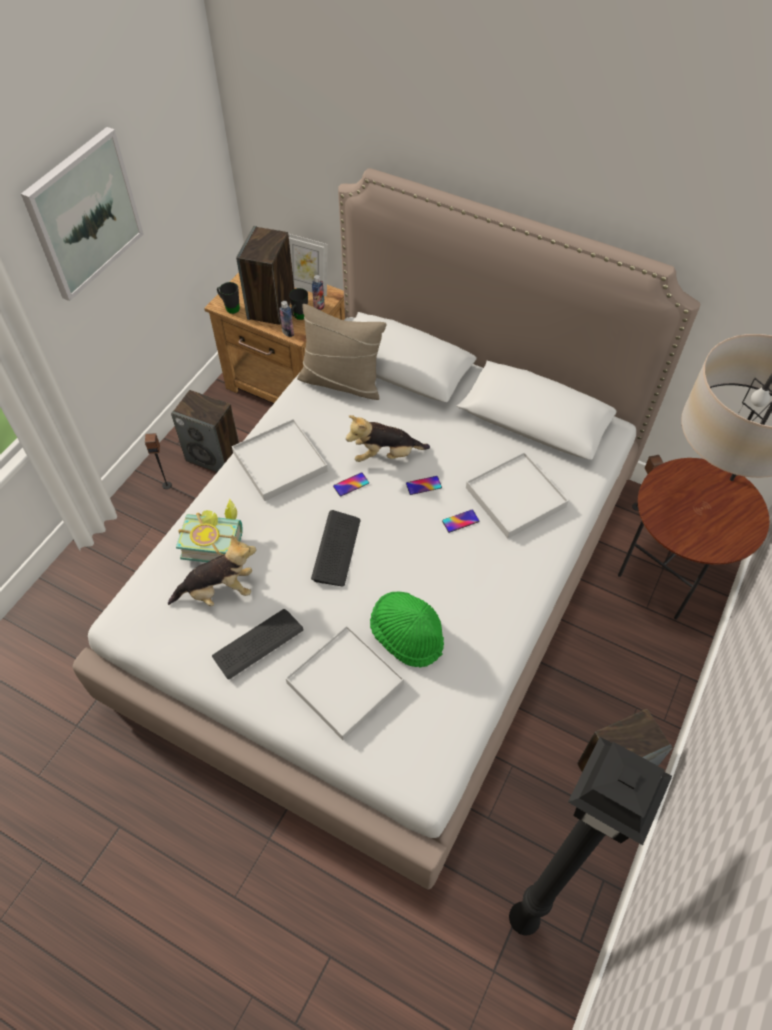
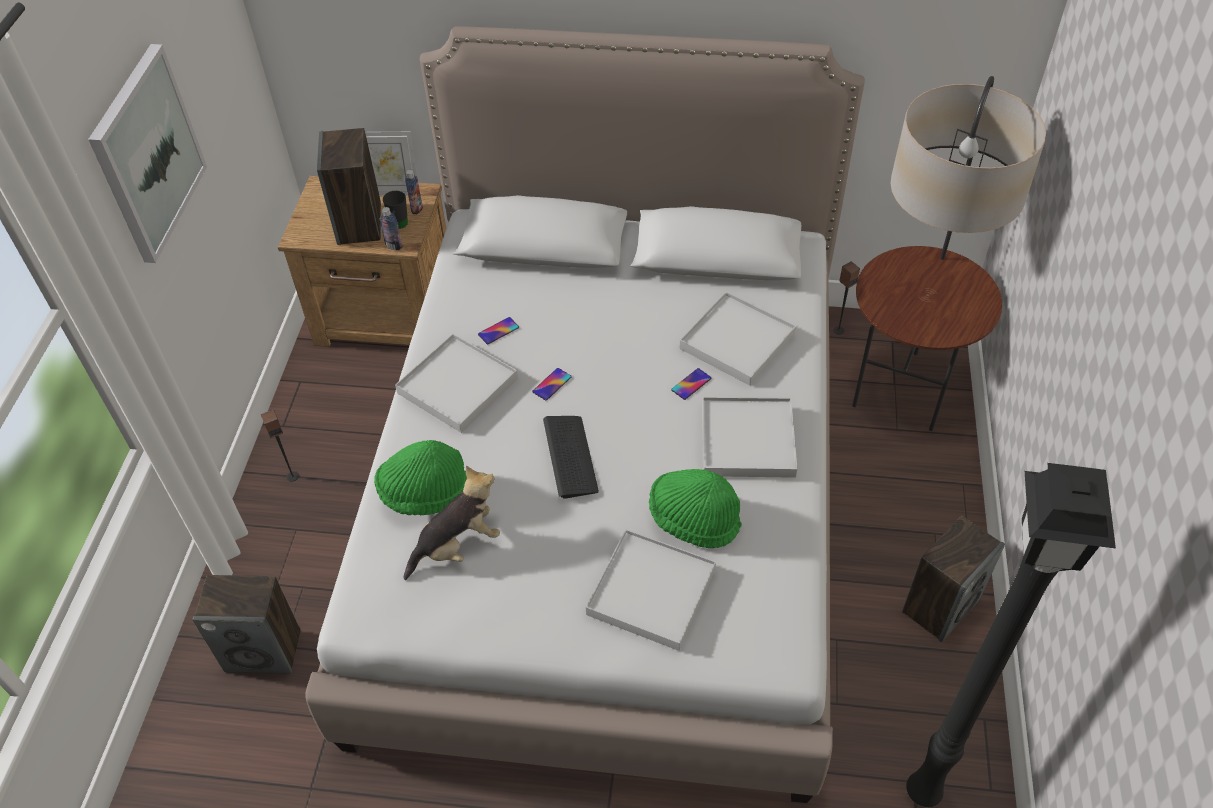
camera: 20 degrees left, 5 degrees down
speaker [171,390,239,472] -> speaker moved to [192,575,301,674]
book [176,499,243,562] -> green hat [374,440,467,515]
keyboard [212,609,304,679] -> none
black mug [217,282,240,314] -> none
beige pillow [297,304,387,400] -> none
plush toy [346,415,430,462] -> none
phone [406,476,442,495] -> phone moved to [478,317,519,344]
none -> white tray [702,397,797,478]

